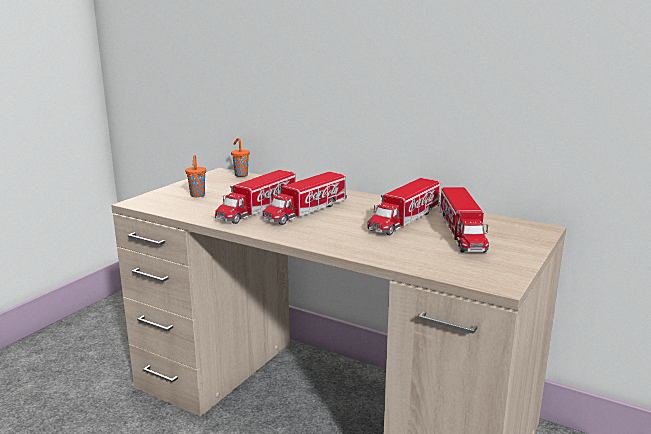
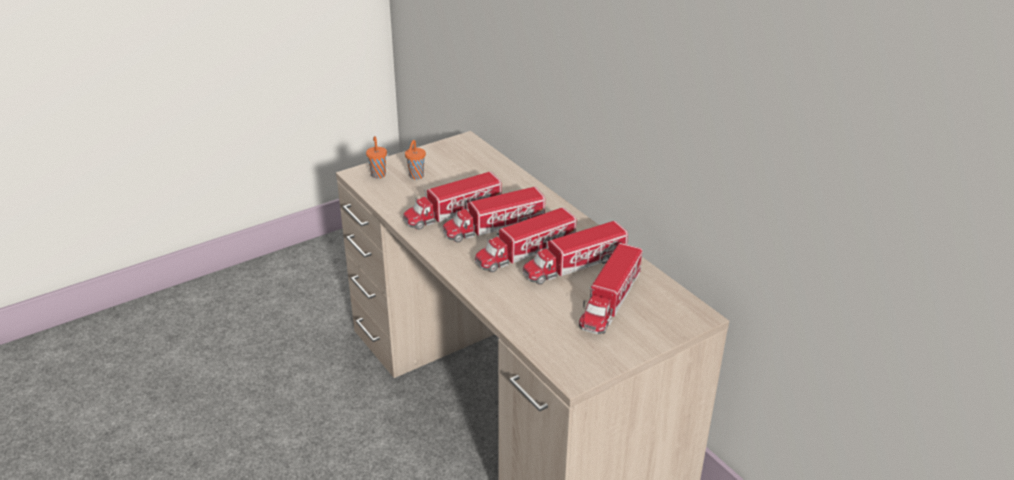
camera: 25 degrees right, 15 degrees up
orange cup [231,138,250,177] -> orange cup moved to [366,136,387,179]
none -> toy truck [475,207,576,272]

